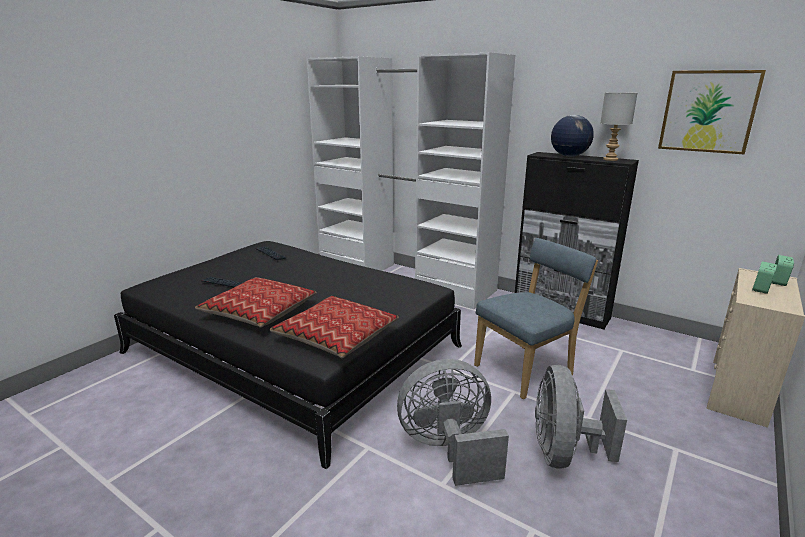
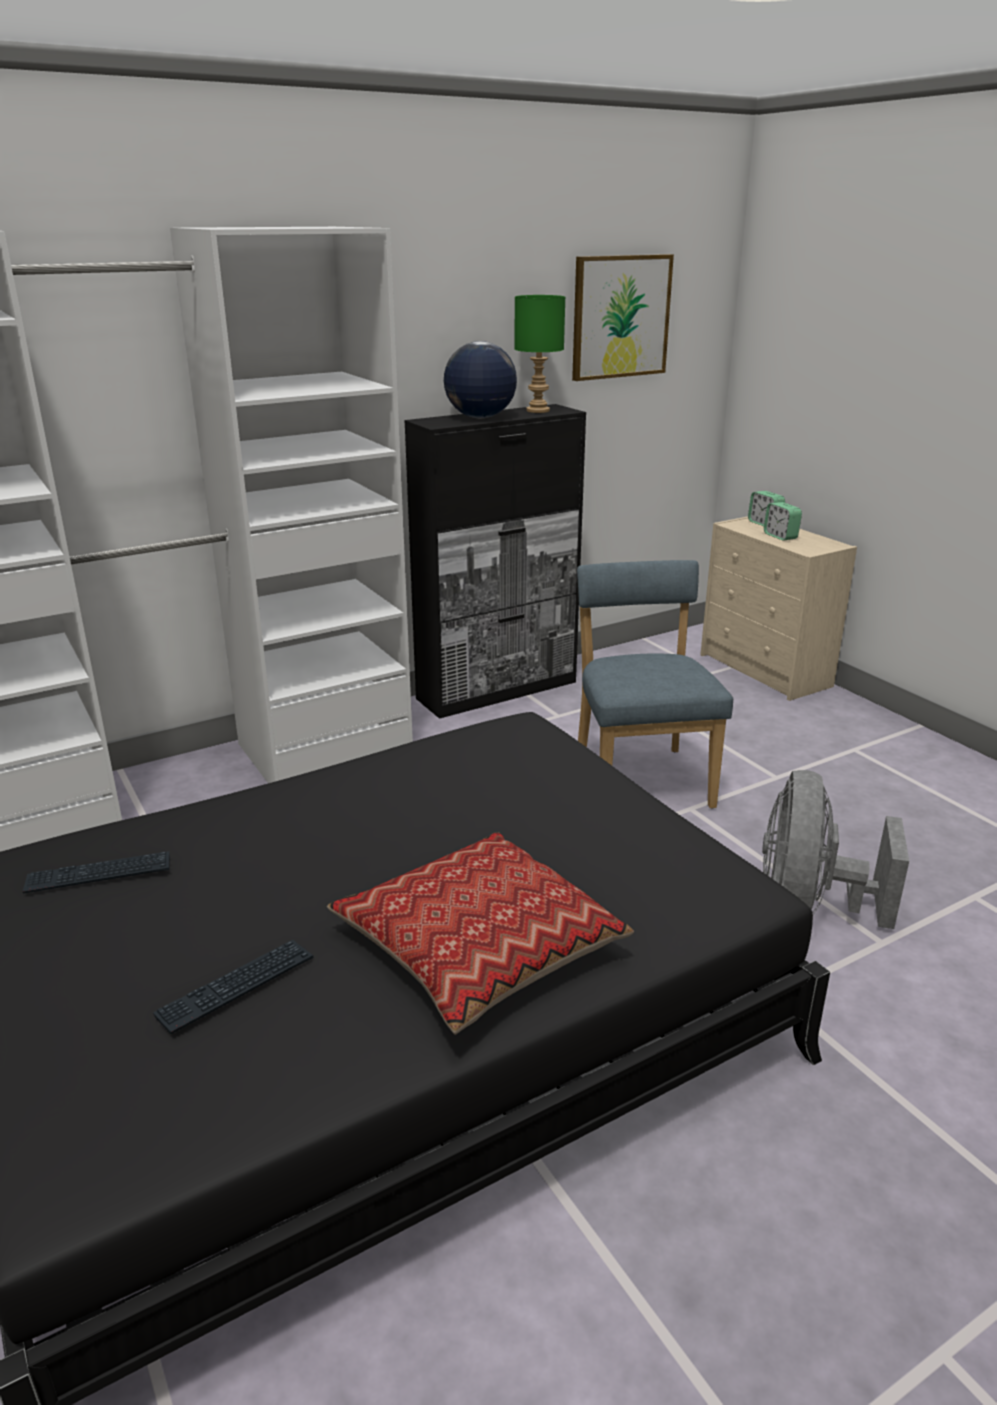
camera: 65 degrees left, 5 degrees up
pillow [269,296,399,358] -> none
grey fan [535,365,627,469] -> none
grey table lamp [601,92,637,161] -> green table lamp [514,295,565,413]

